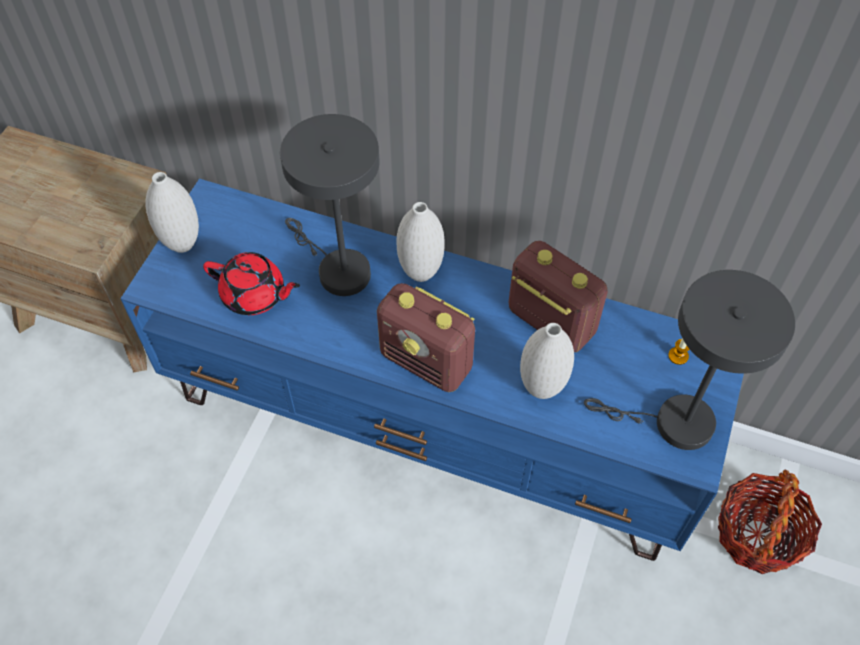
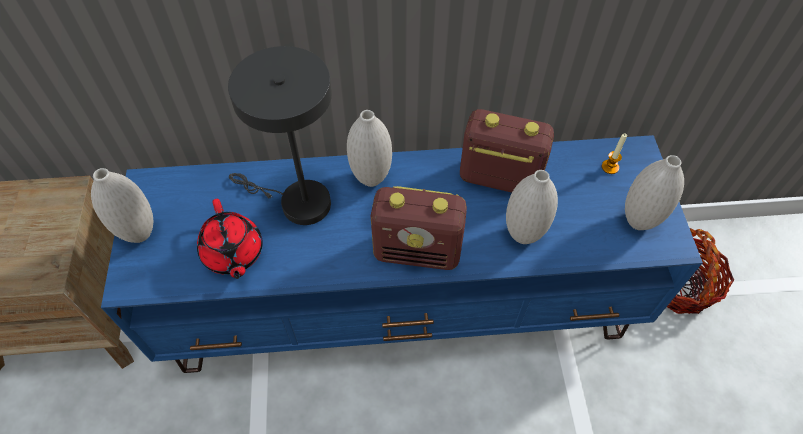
camera: 25 degrees left, 0 degrees up
red teapot [203,252,300,315] -> red teapot turned 75 degrees clockwise [197,199,263,279]
grey table lamp [584,270,795,450] -> white vase [625,155,684,230]

